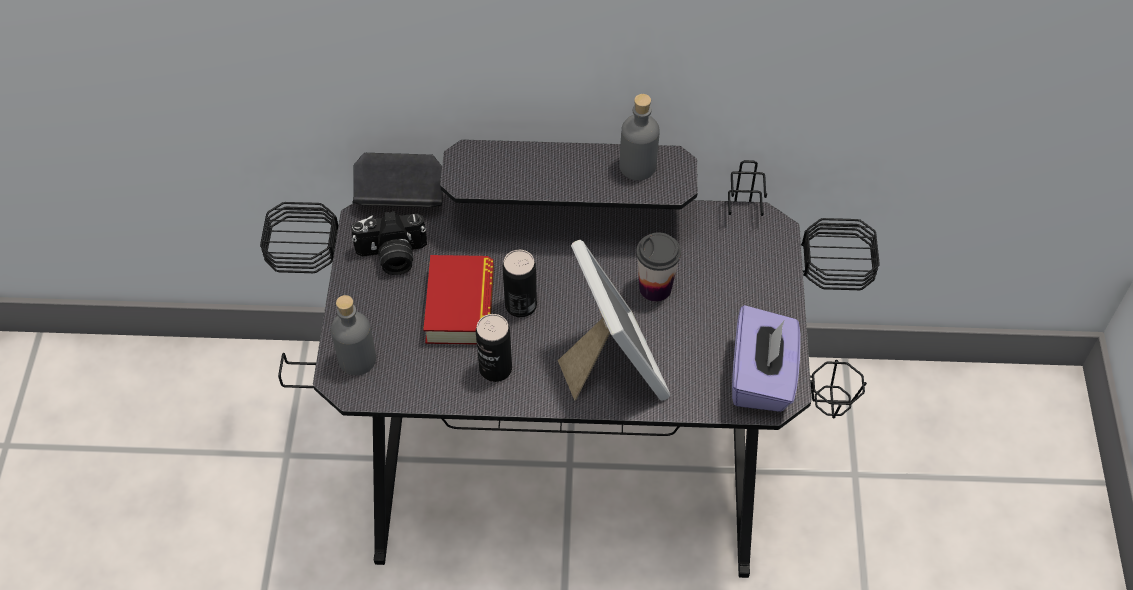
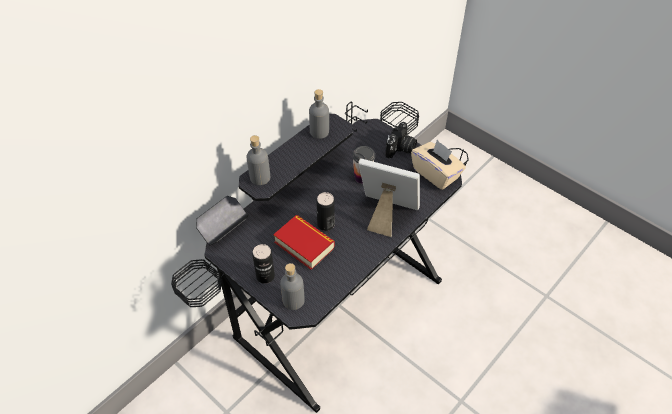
camera: 50 degrees left, 5 degrees down
camera [351,211,427,275] -> camera moved to [385,122,417,159]
can [476,314,512,382] -> can moved to [252,244,275,284]
purple tissue box [732,305,800,412] -> beige tissue box [411,140,466,190]
none -> grey bottle [246,135,270,185]

